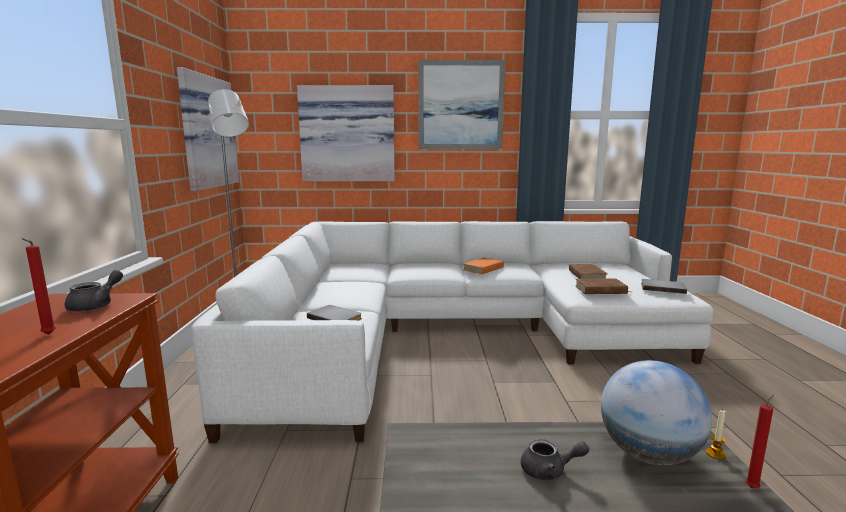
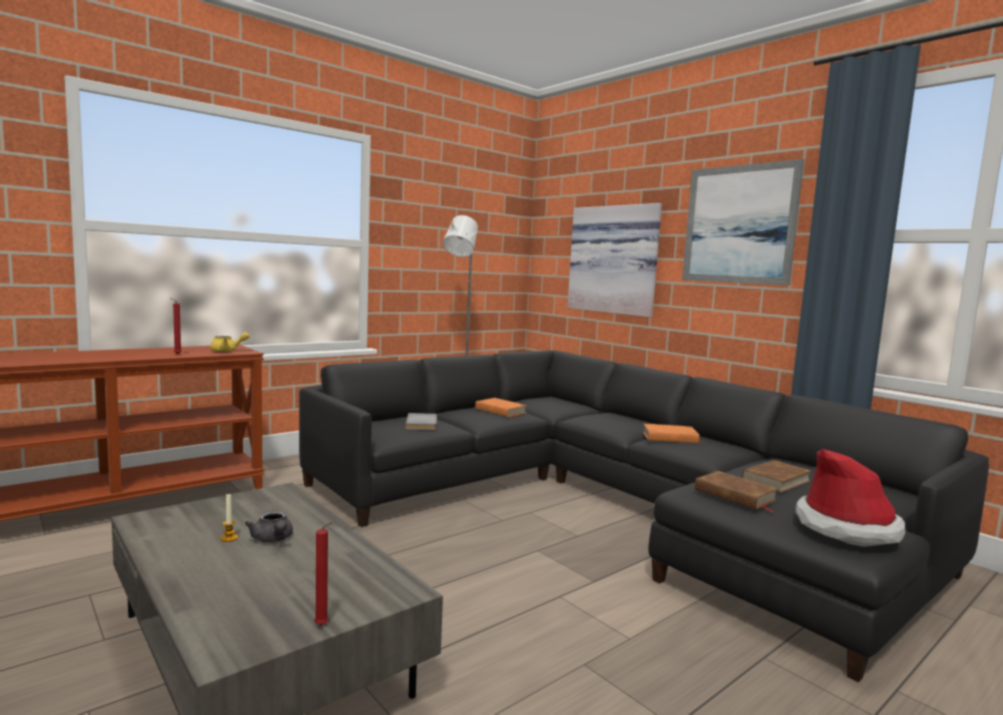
camera: 50 degrees right, 5 degrees down
grey teapot [65,270,123,312] -> yellow teapot [210,332,250,352]
picture [177,67,239,191] -> none
white sofa [191,221,714,443] -> black sofa [299,350,989,683]
globe [601,360,712,465] -> none
grey book [641,279,687,294] -> hat [796,449,905,547]
candle [706,410,726,460] -> candle moved to [221,493,238,542]
none -> orange book [475,398,527,418]

